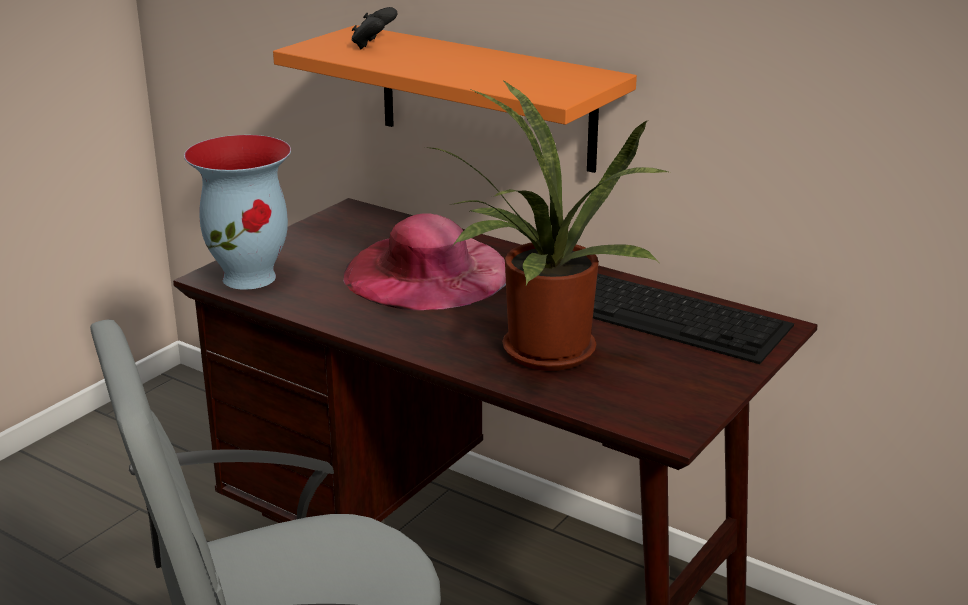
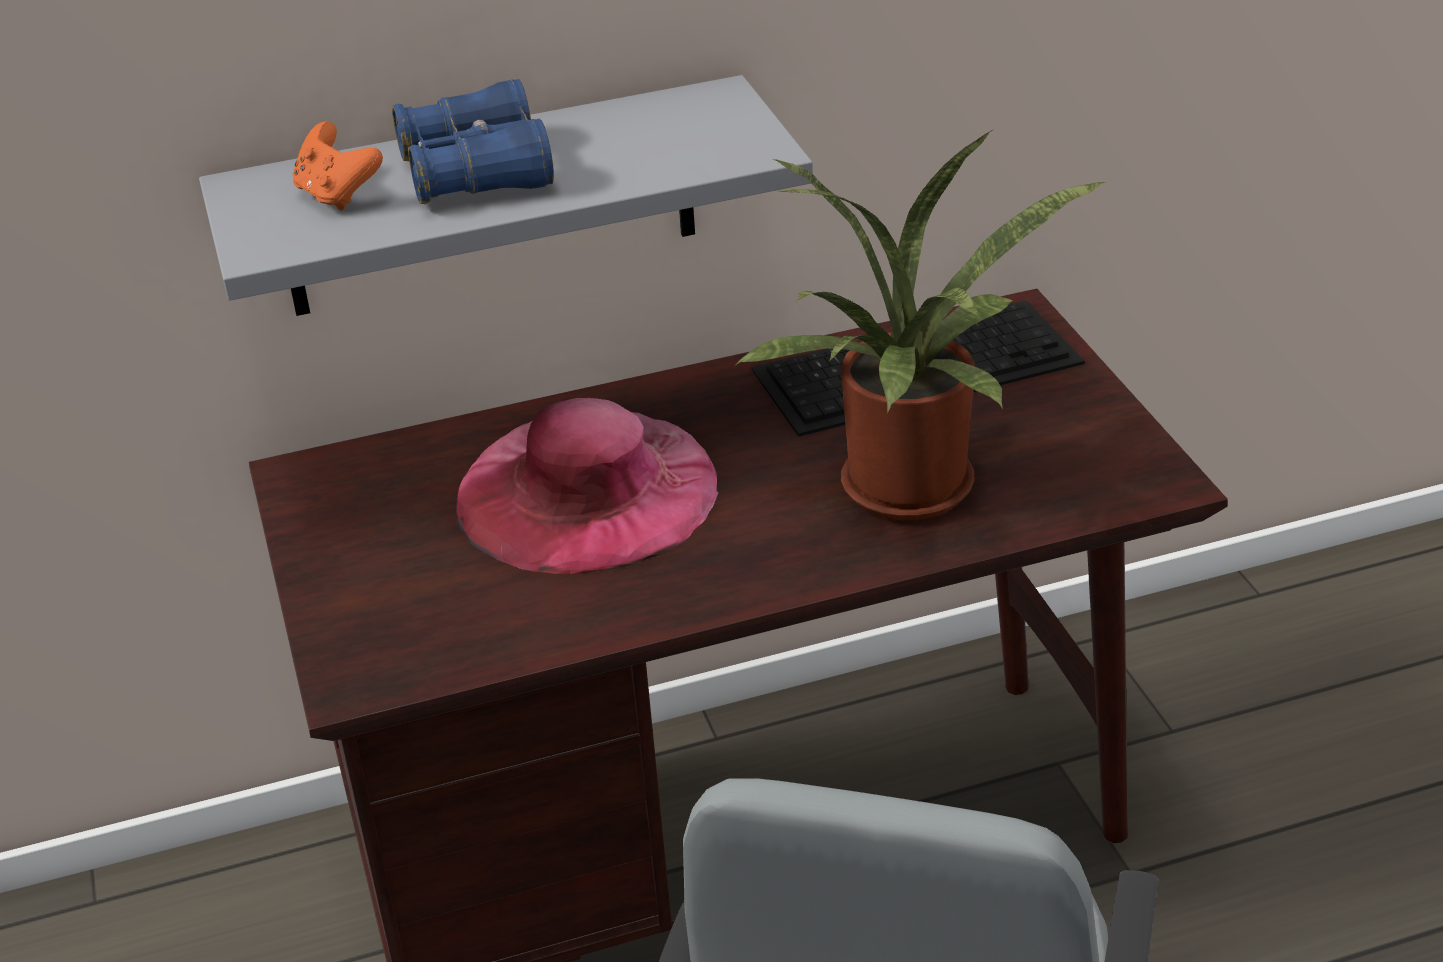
camera: 50 degrees left, 10 degrees up
vase [184,135,291,290] -> none
orange shelf [273,25,637,173] -> grey shelf [199,75,813,316]
black game controller [352,7,397,49] -> orange game controller [292,121,383,210]
none -> blue binoculars [392,79,554,204]

